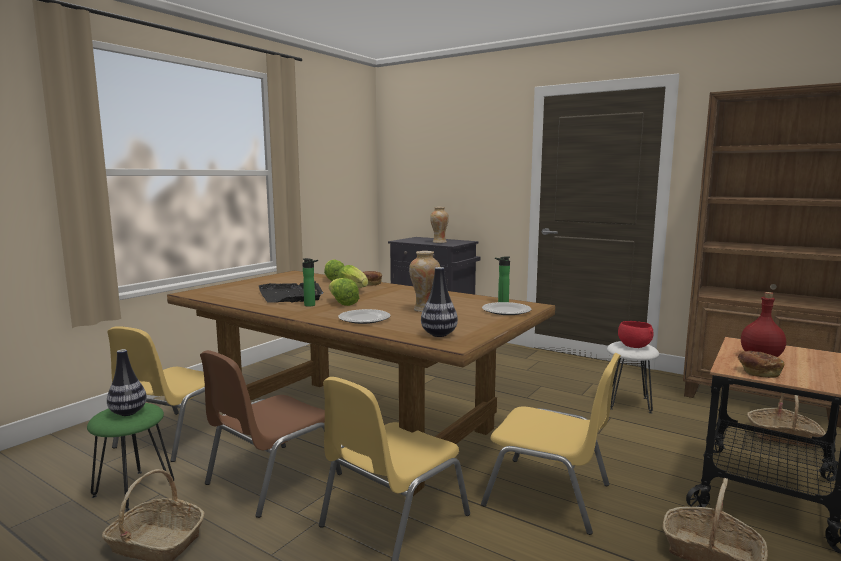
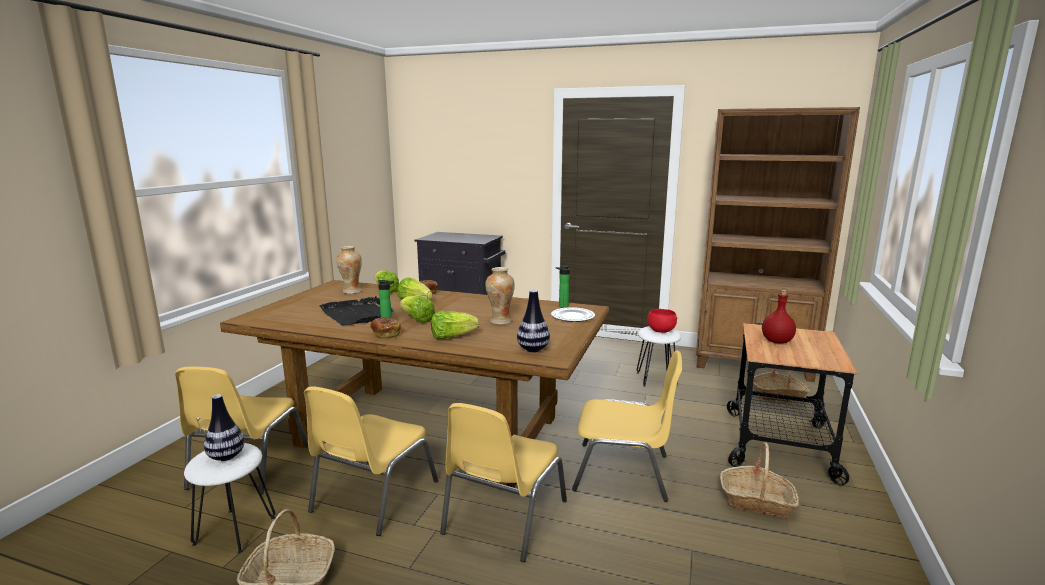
camera: 15 degrees left, 5 degrees up
green stool [87,403,174,512] -> white stool [184,443,275,553]
brown chair [200,350,342,518] -> yellow chair [304,386,438,536]
plate [338,309,391,324] -> lettuce [431,311,479,339]
vase [430,207,449,243] -> vase moved to [336,246,362,294]
bread [738,351,784,378] -> bread moved to [370,317,401,338]

